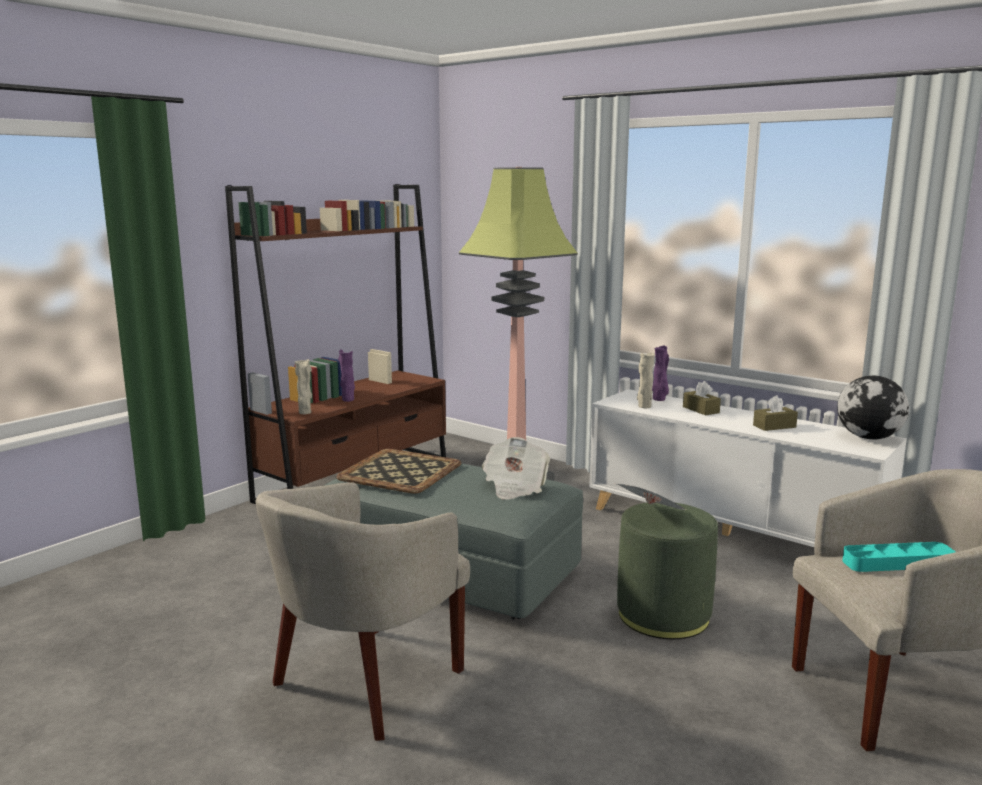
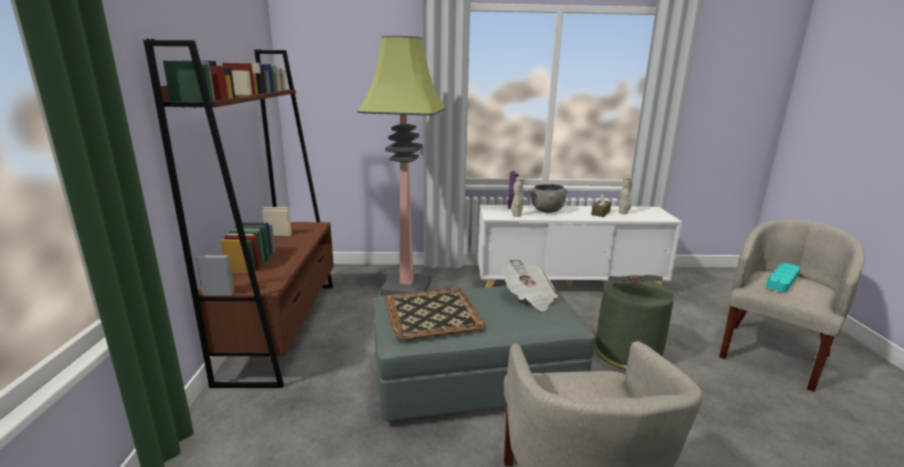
camera: 40 degrees left, 5 degrees up
beige vase [295,359,312,414] -> beige vase moved to [619,175,633,214]
purple vase [338,349,355,402] -> none
brown tissue box [683,381,721,415] -> grey bowl [531,184,568,213]
globe [837,376,909,439] -> none

